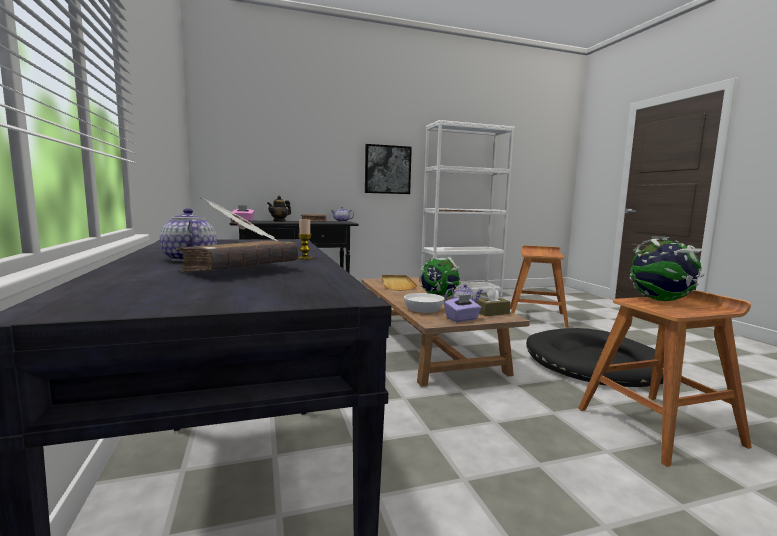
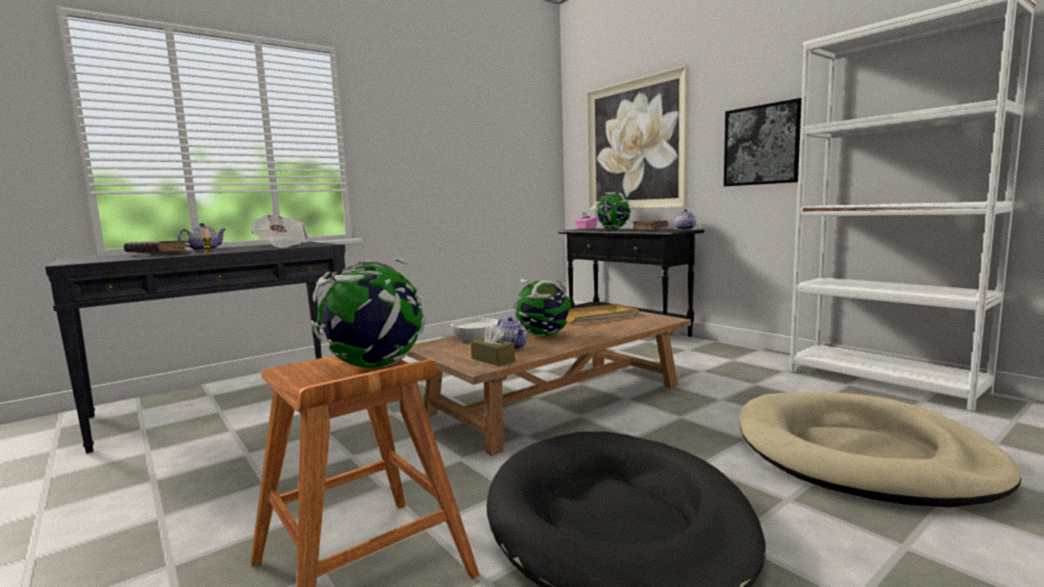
camera: 70 degrees right, 0 degrees up
teapot [267,196,291,222] -> globe [595,192,631,230]
purple tissue box [444,294,481,322] -> none
brown stool [510,245,569,328] -> beige dog bed [739,392,1021,507]
none -> picture [586,65,690,210]

